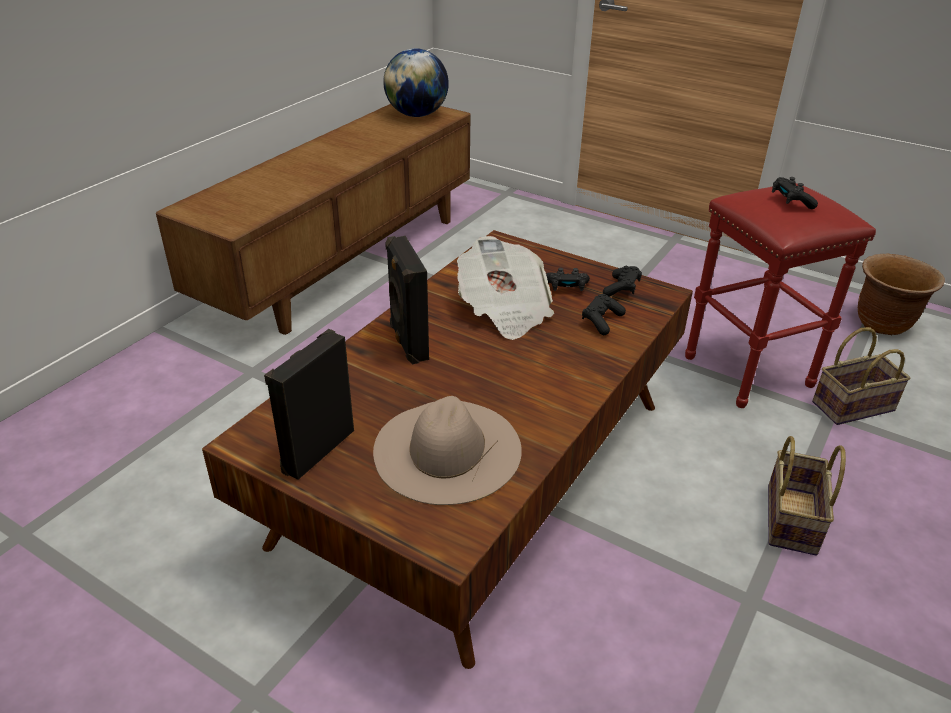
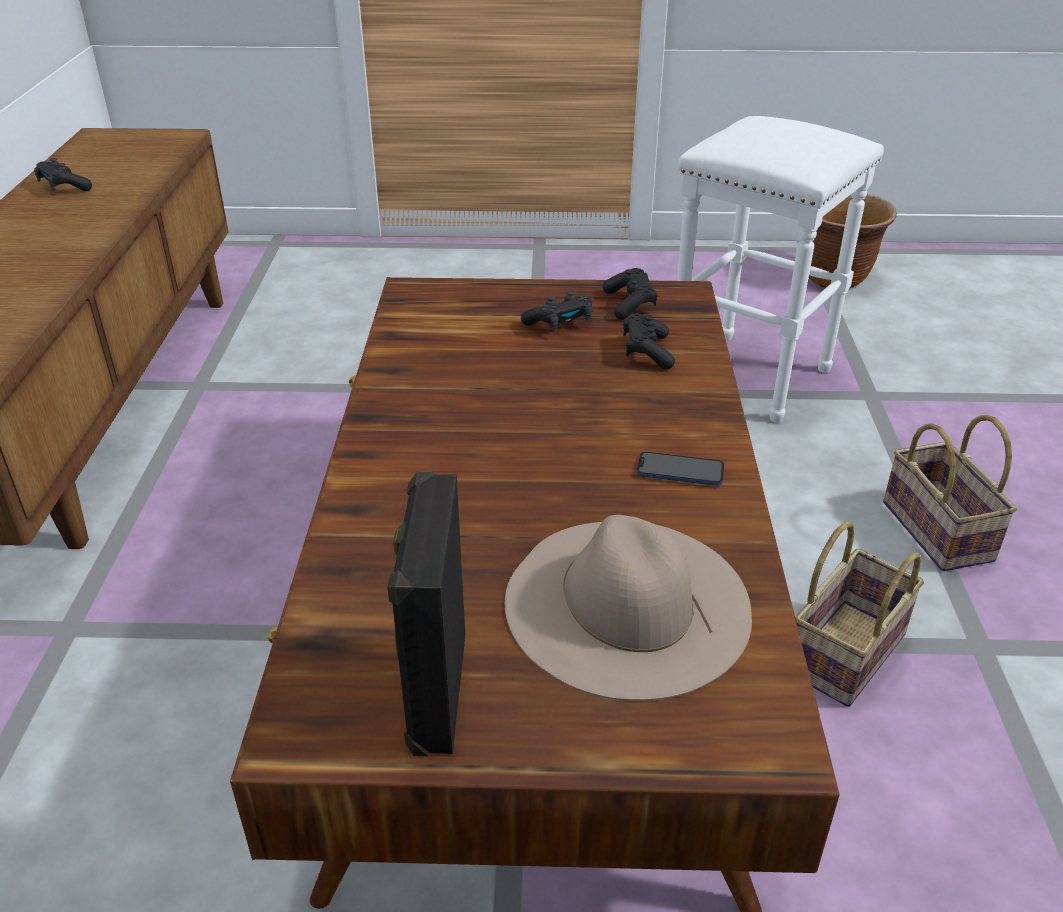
camera: 30 degrees left, 0 degrees up
globe [383,48,449,117] -> none
black speaker [385,236,429,364] -> none
newspaper [457,236,554,340] -> none
red stool [685,183,876,408] -> white stool [676,116,884,423]
black game controller [772,177,818,209] -> black game controller moved to [34,158,92,191]
basket [812,327,911,425] -> basket moved to [795,522,924,707]
none -> phone [637,452,724,486]

